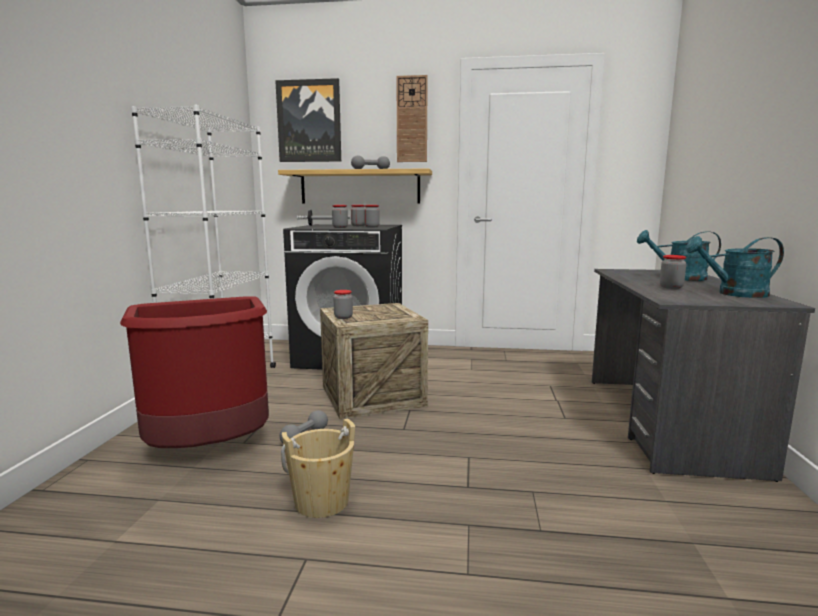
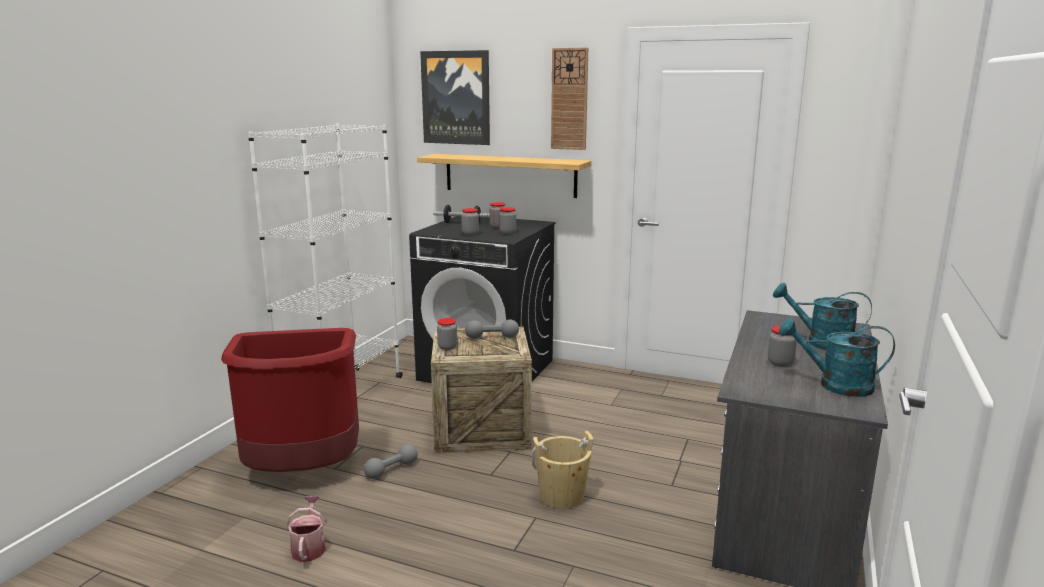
camera: 15 degrees right, 5 degrees up
beige bucket [281,419,355,518] -> beige bucket moved to [532,431,593,509]
grey dumbbell [351,155,390,169] -> grey dumbbell moved to [465,319,519,339]
none -> watering can [286,496,326,562]

